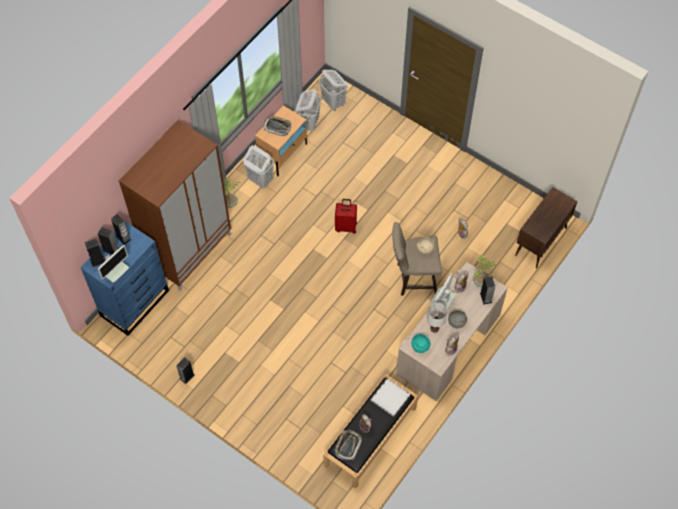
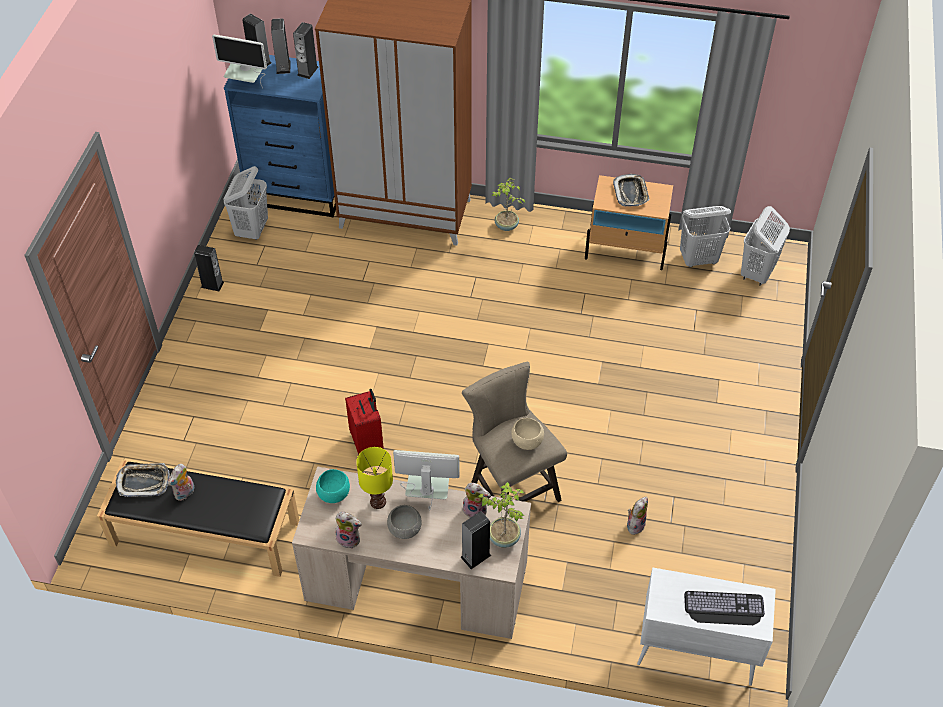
camera: 65 degrees right, 10 degrees down
white laundry basket [243,145,274,188] -> white laundry basket moved to [223,166,268,240]
red suitcase [335,199,357,234] -> red suitcase moved to [345,389,384,454]
white tray [371,378,410,417] -> none
white table lamp [427,302,447,332] -> yellow table lamp [356,447,393,509]
brown cabinet [515,187,578,269] -> white cabinet [637,567,776,686]
none -> keyboard [684,591,765,625]

